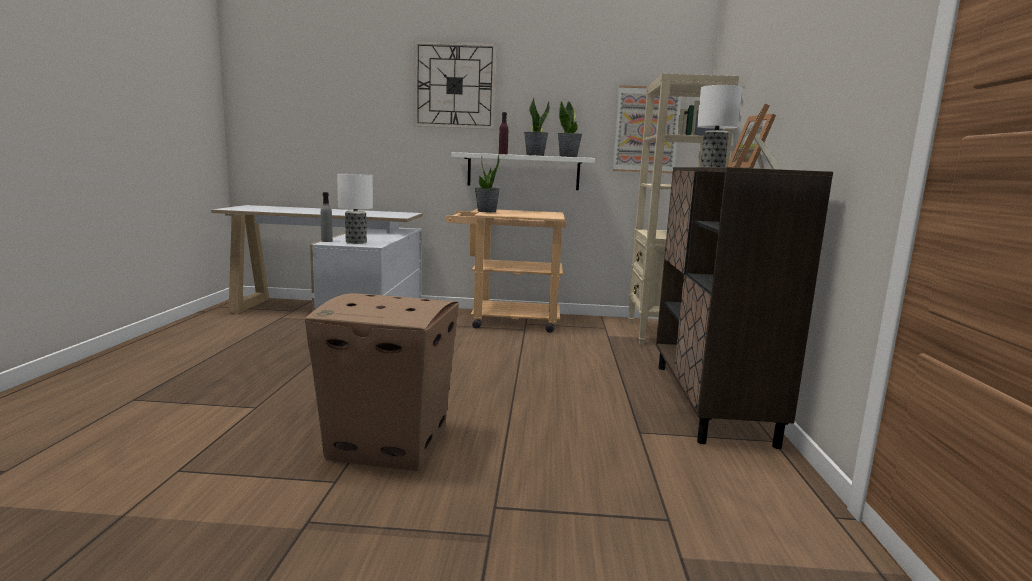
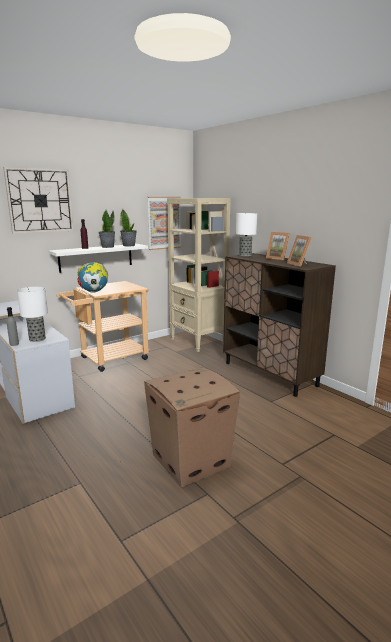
camera: 40 degrees left, 5 degrees up
potted plant [475,155,500,212] -> globe [77,262,108,292]

